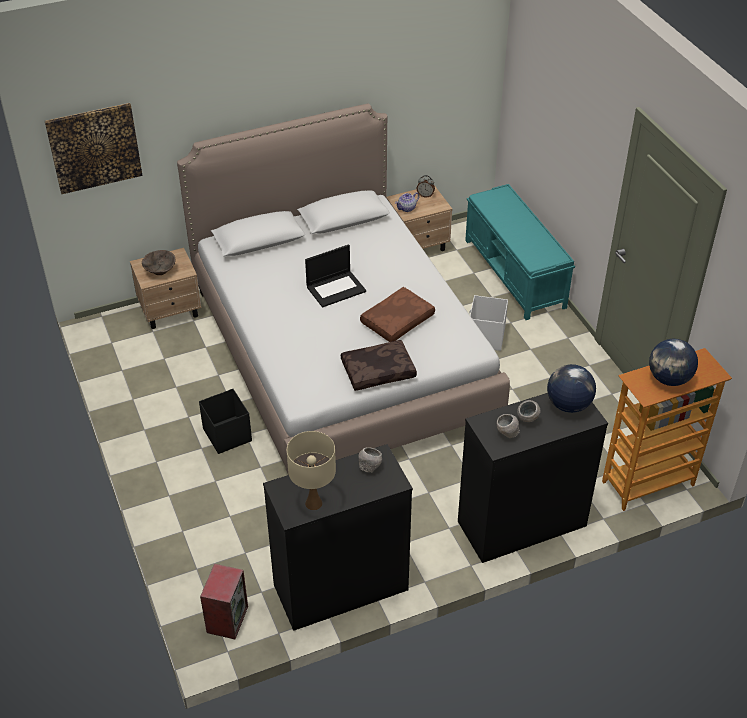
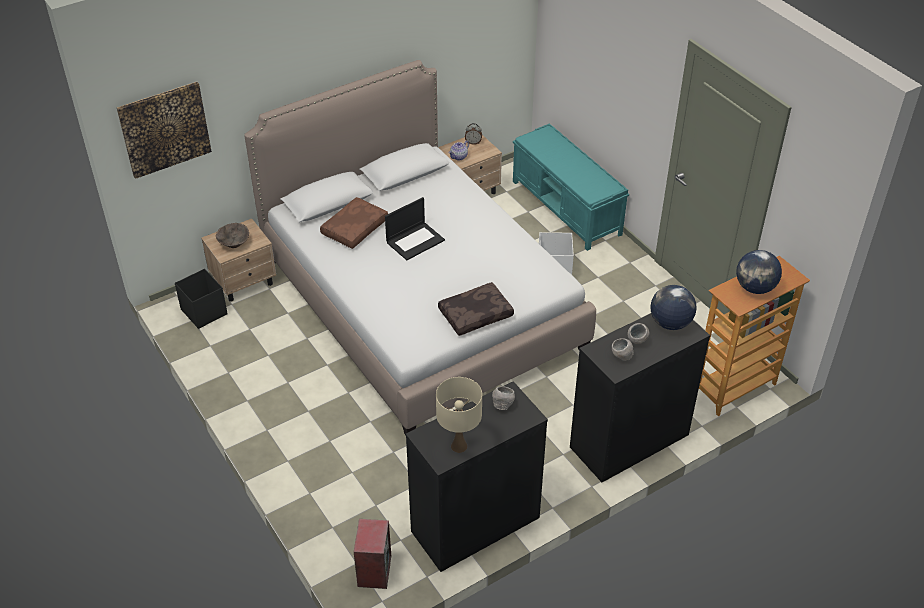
camera: 10 degrees left, 0 degrees up
black storage box [199,389,252,454] -> black storage box moved to [175,269,228,329]
brown pillow [360,287,435,342] -> brown pillow moved to [320,197,388,249]

